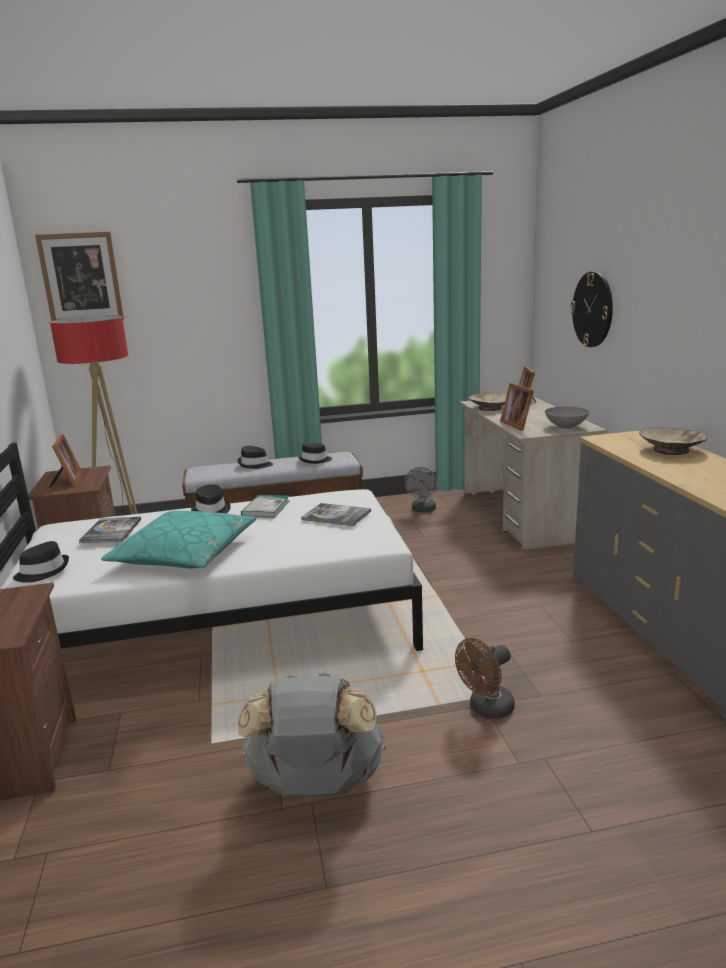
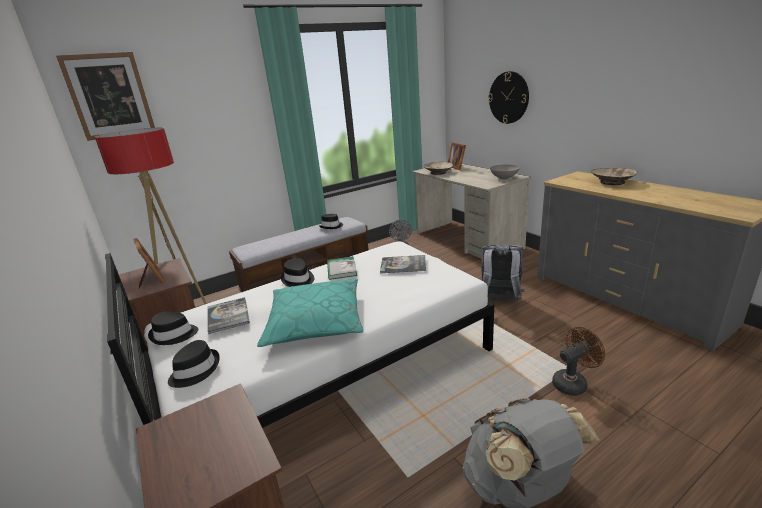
camera: 20 degrees left, 5 degrees up
black hat [237,446,273,469] -> black hat moved to [148,312,198,345]
brown fan [455,638,515,719] -> brown fan turned 150 degrees counterclockwise [552,327,605,396]
picture frame [500,383,534,431] -> none
none -> grey backpack [481,244,524,302]

